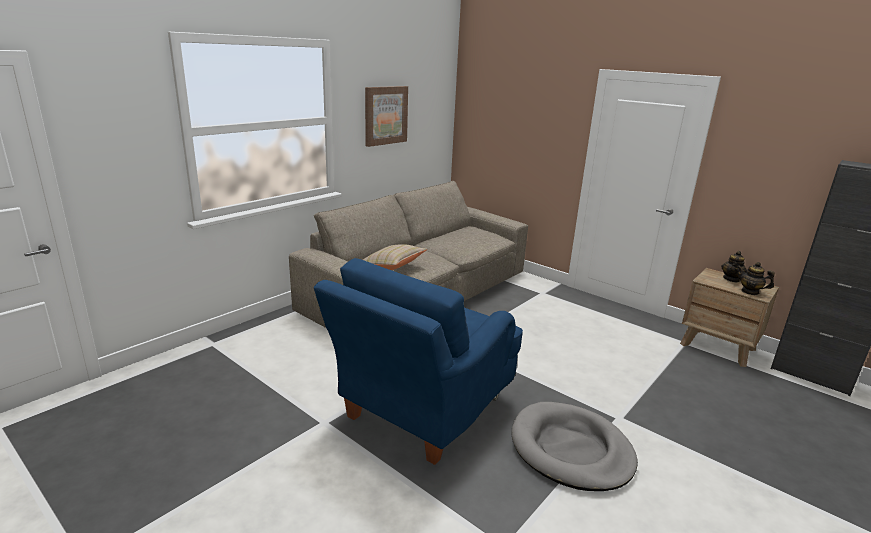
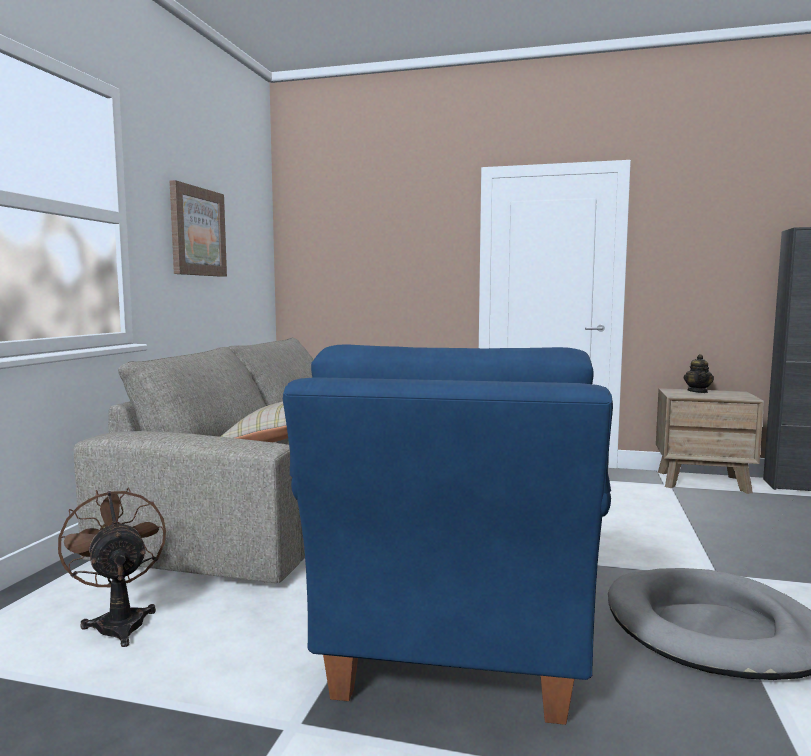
camera: 25 degrees left, 15 degrees down
teapot [737,262,775,295] -> none
none -> brown fan [58,487,166,647]

